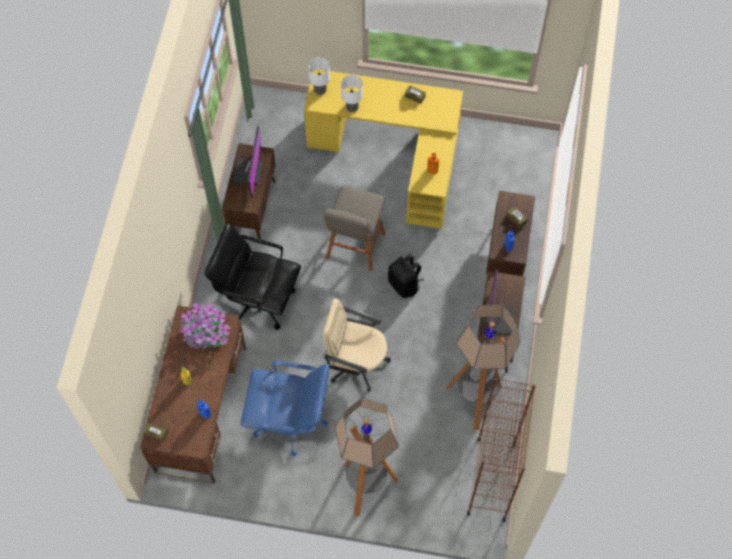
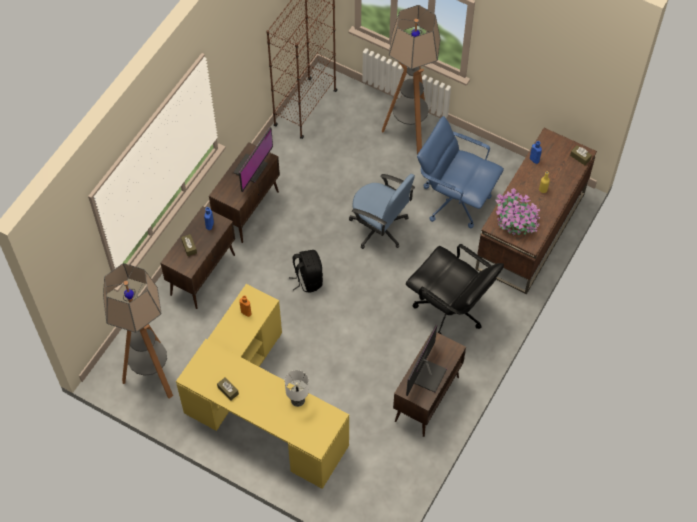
camera: 160 degrees left, 5 degrees down
table lamp [308,57,330,95] -> none
beige office chair [323,299,391,392] -> blue office chair [349,174,415,249]
grey stool [324,185,385,271] -> none
floor lamp [446,305,520,430] -> floor lamp moved to [103,263,173,399]

